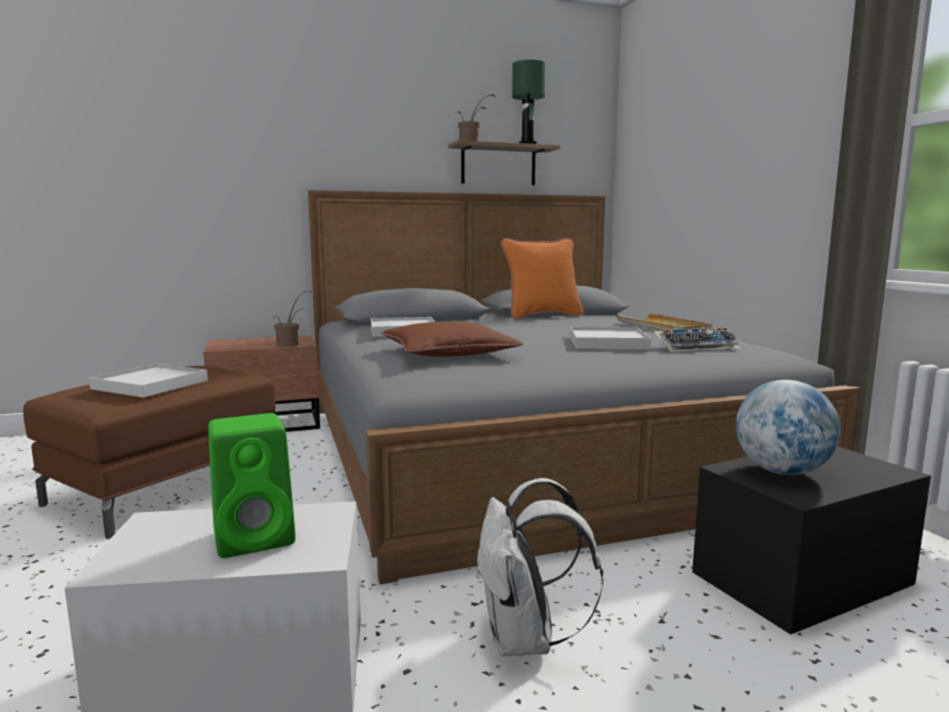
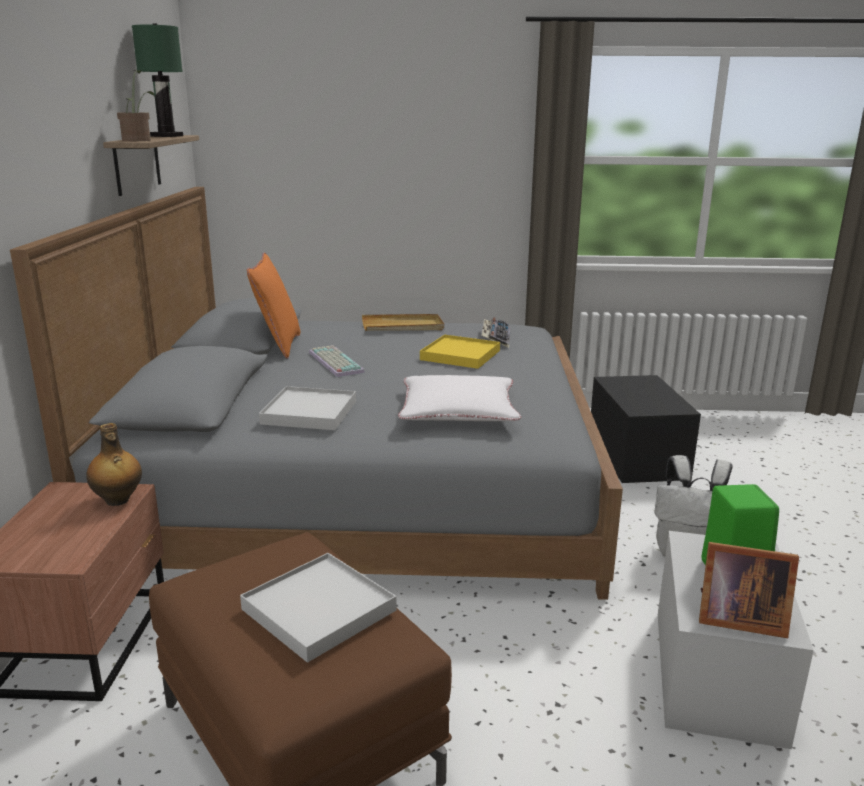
camera: 70 degrees left, 10 degrees up
potted plant [273,291,311,347] -> bottle [86,423,142,506]
brown pillow [381,321,523,357] -> white pillow [398,375,521,421]
white tray [570,327,651,350] -> yellow tray [420,334,500,369]
globe [736,380,840,475] -> none
none -> keyboard [309,345,365,377]
none -> picture frame [699,542,799,638]

